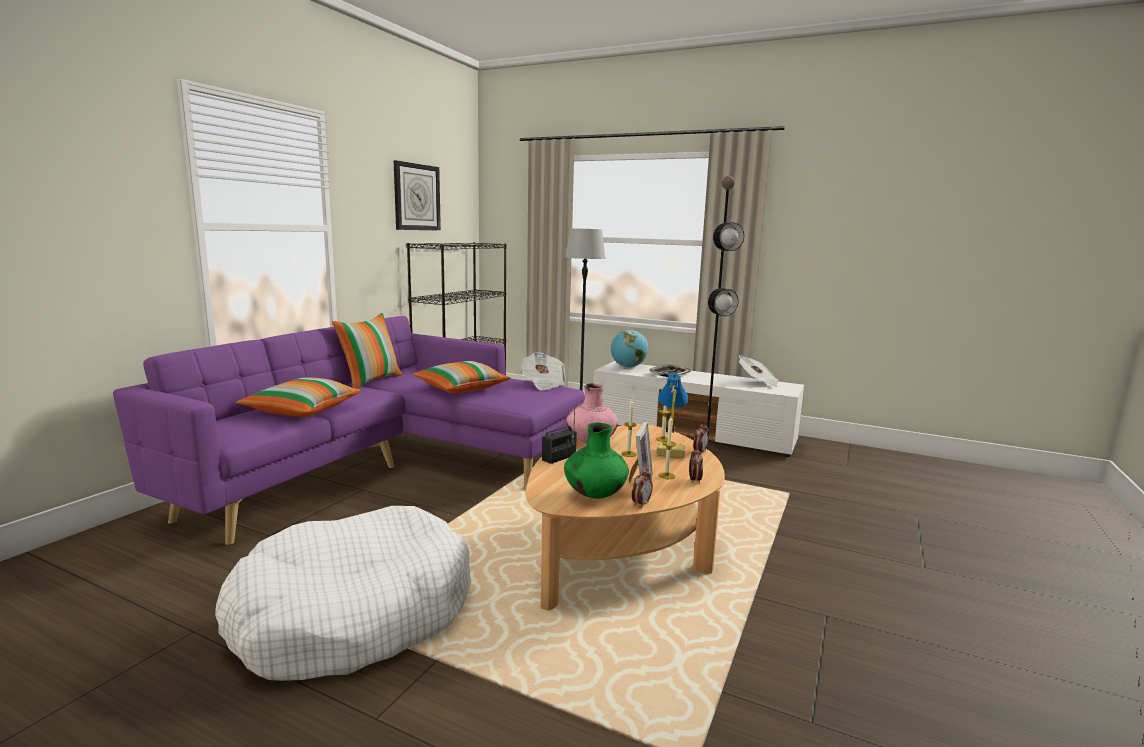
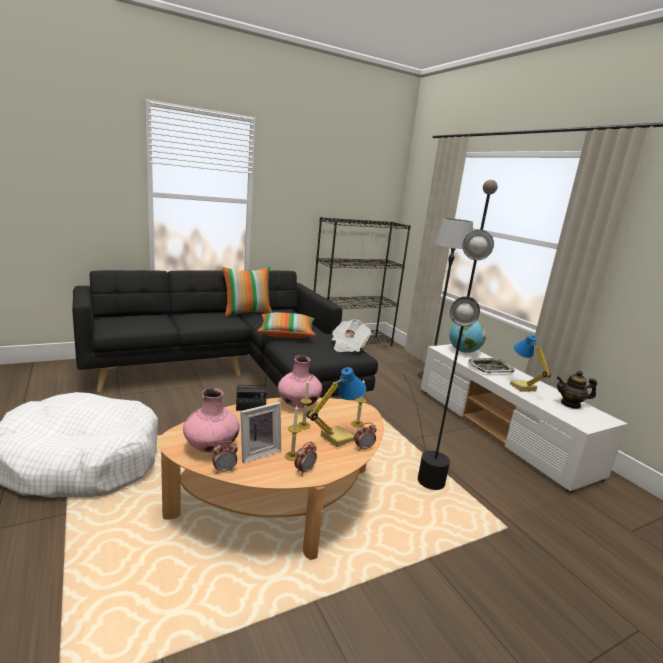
camera: 35 degrees right, 5 degrees up
purple sofa [113,316,585,545] -> black sofa [72,270,378,401]
pillow [236,377,362,417] -> none
wall clock [393,160,441,231] -> none
green vase [564,423,629,498] -> pink vase [183,388,240,453]
newspaper [739,355,779,388] -> teapot [556,371,597,409]
none -> table lamp [510,335,551,392]

